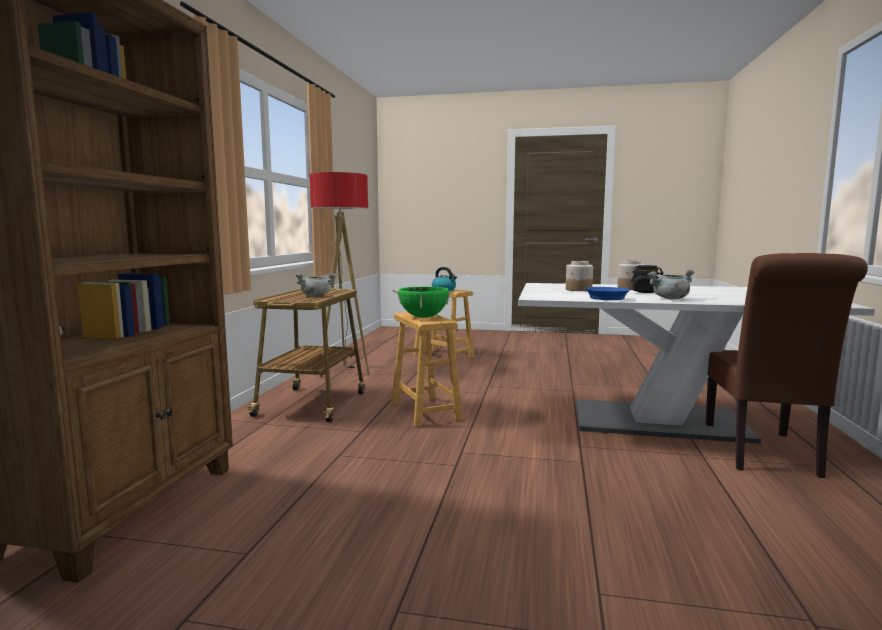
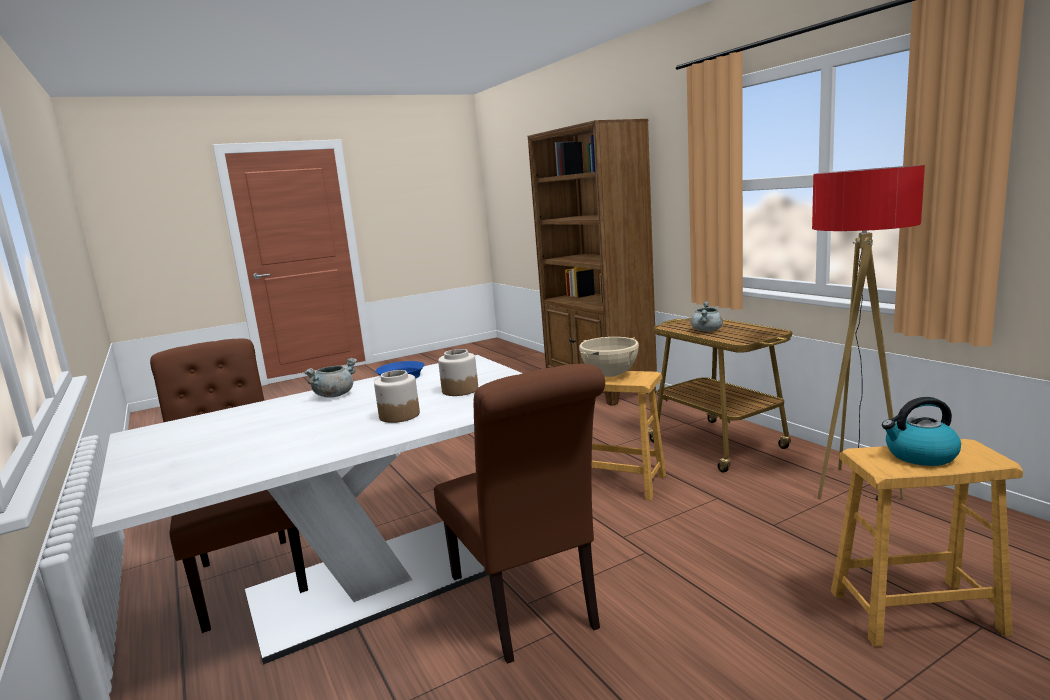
camera: 140 degrees right, 5 degrees up
green cooking pot [392,287,455,318] -> beige cooking pot [579,337,639,377]
black jar [631,265,664,293] -> none
none -> brown chair [434,364,605,664]

